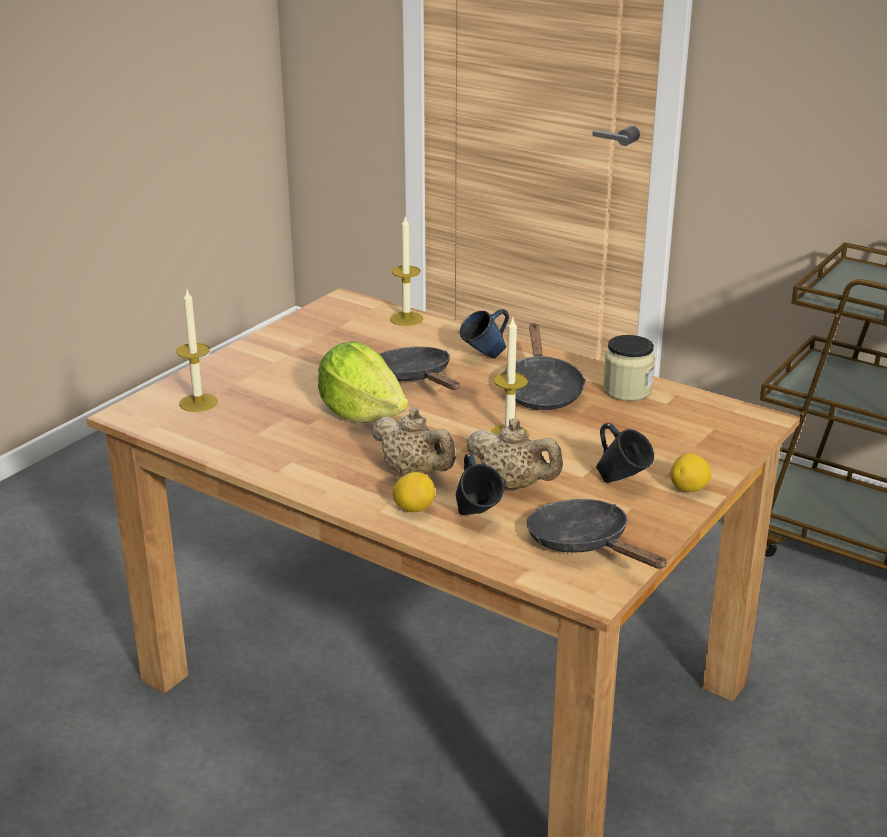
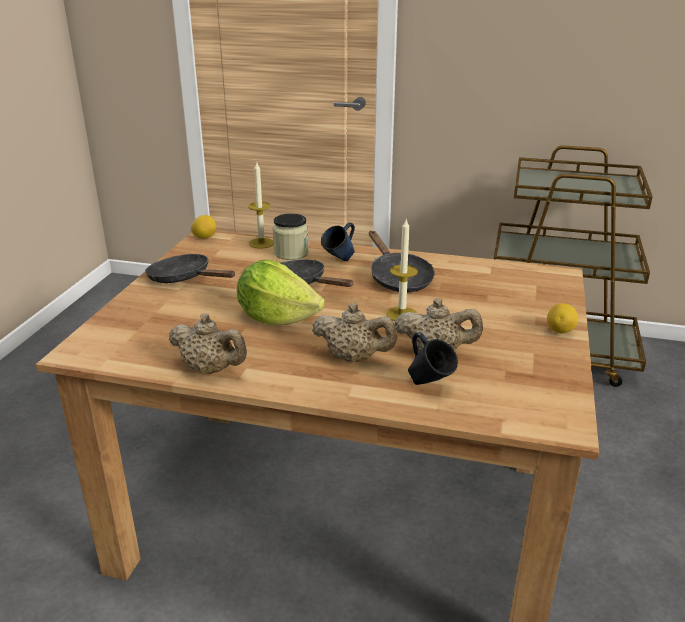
camera: 20 degrees left, 0 degrees up
candle [176,290,218,412] -> none
lemon [393,472,435,512] -> lemon moved to [191,215,216,239]
black frying pan [526,499,667,569] -> black frying pan moved to [145,254,235,283]
blue mug [596,423,654,483] -> none
jar [603,335,655,401] -> jar moved to [273,213,309,260]
none -> beige teapot [169,313,247,374]

